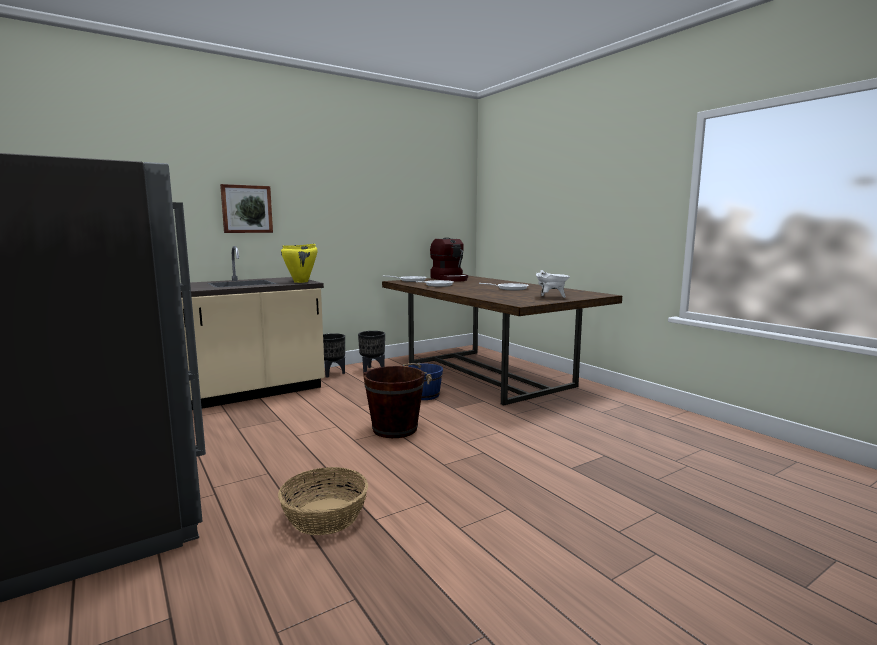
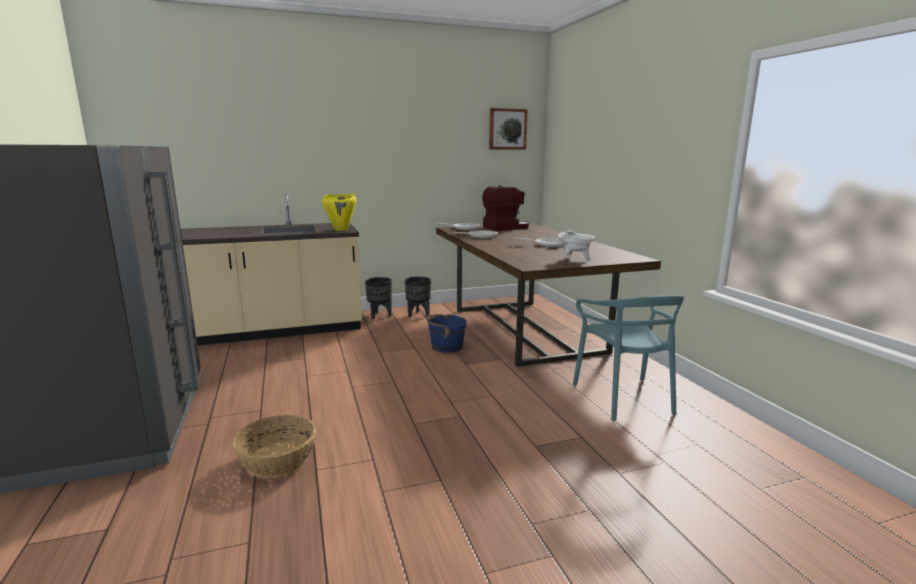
camera: 15 degrees right, 5 degrees up
picture [220,184,273,233] -> picture moved to [489,108,528,150]
brown bucket [363,366,425,438] -> none
coffee machine [430,238,468,282] -> coffee machine turned 105 degrees counterclockwise [482,185,529,231]
none -> turquoise chair [573,295,684,421]

